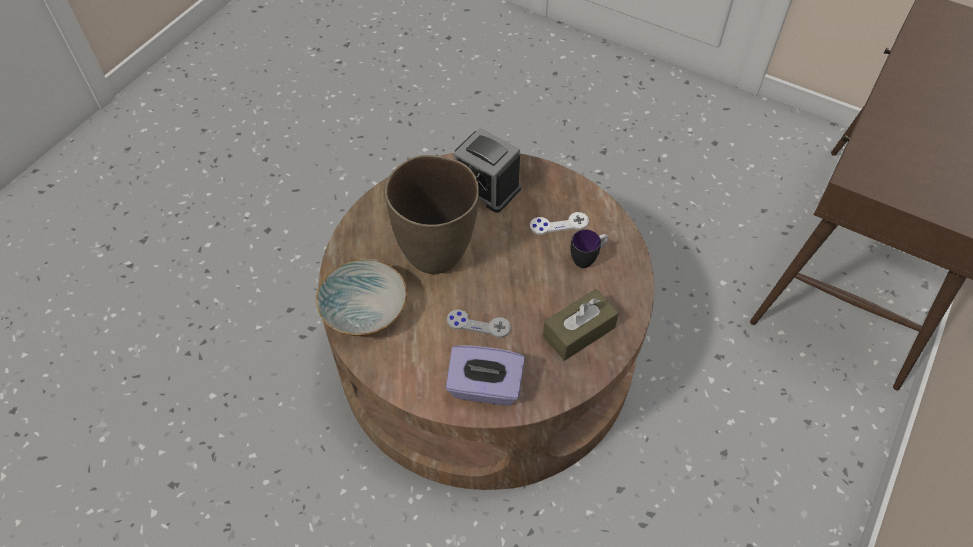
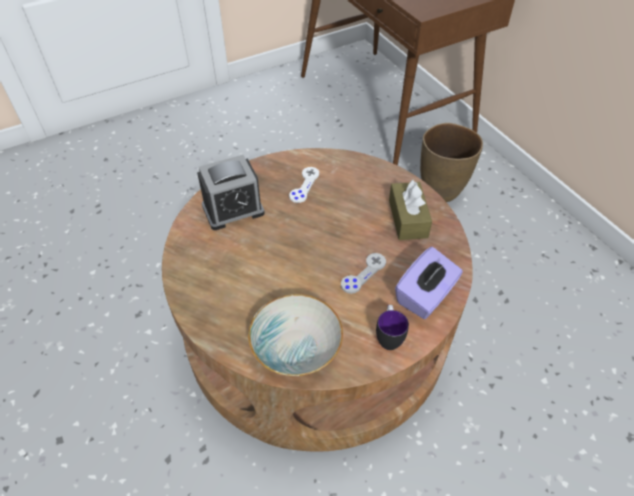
camera: 60 degrees left, 5 degrees down
brown vase [385,155,479,274] -> brown vase moved to [420,123,483,202]
mug [571,229,608,268] -> mug moved to [376,305,409,350]

